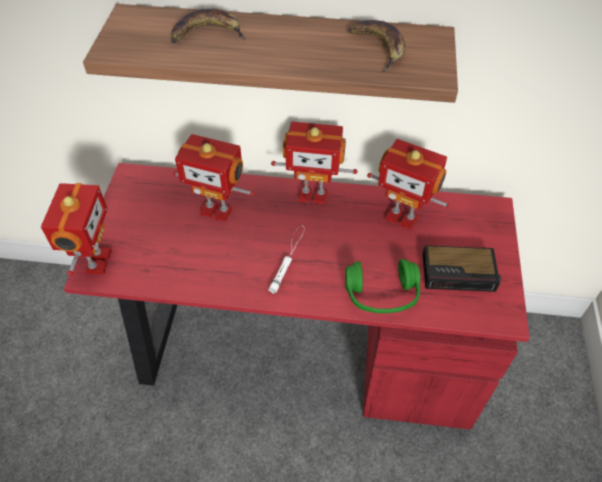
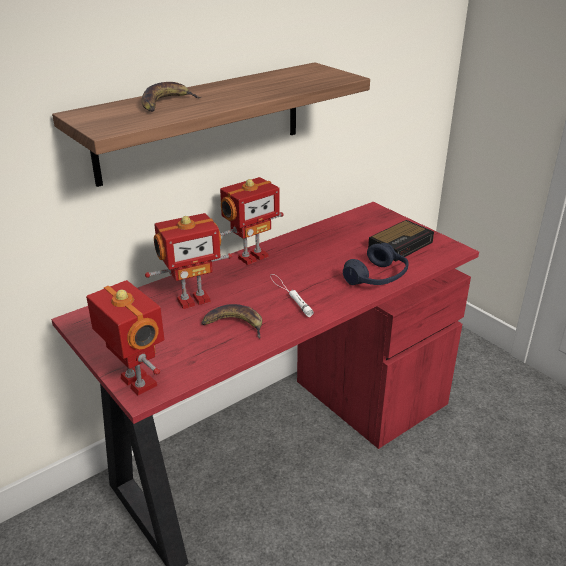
camera: 45 degrees left, 20 degrees down
green headphones [345,259,420,313] -> blue headphones [343,243,409,285]
banana [348,20,405,72] -> banana moved to [201,304,262,338]
toy robot [367,139,451,230] -> none

